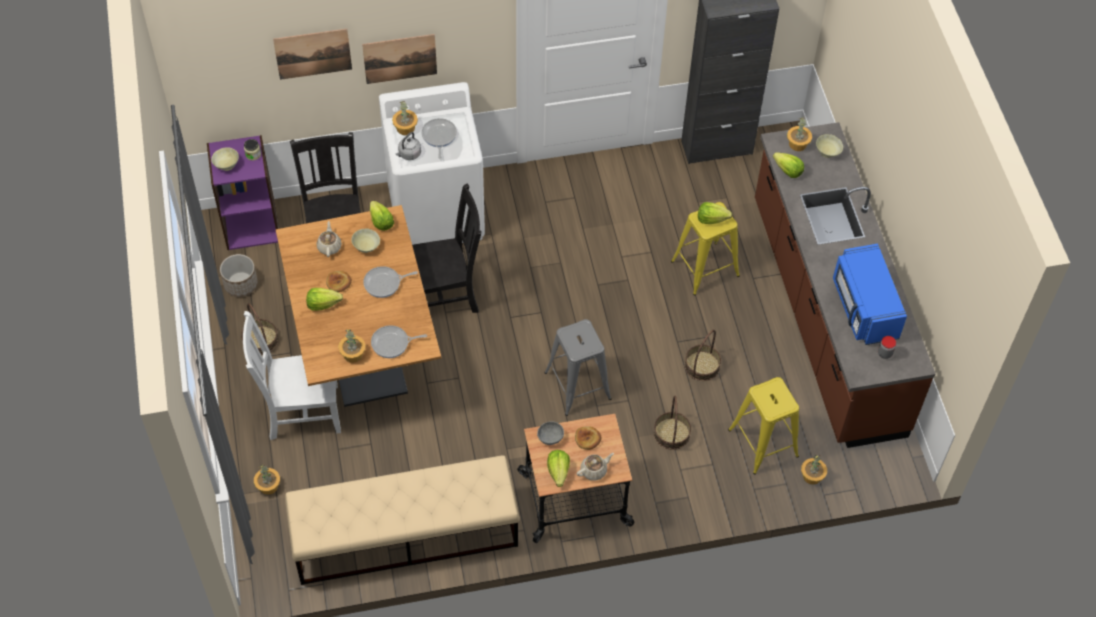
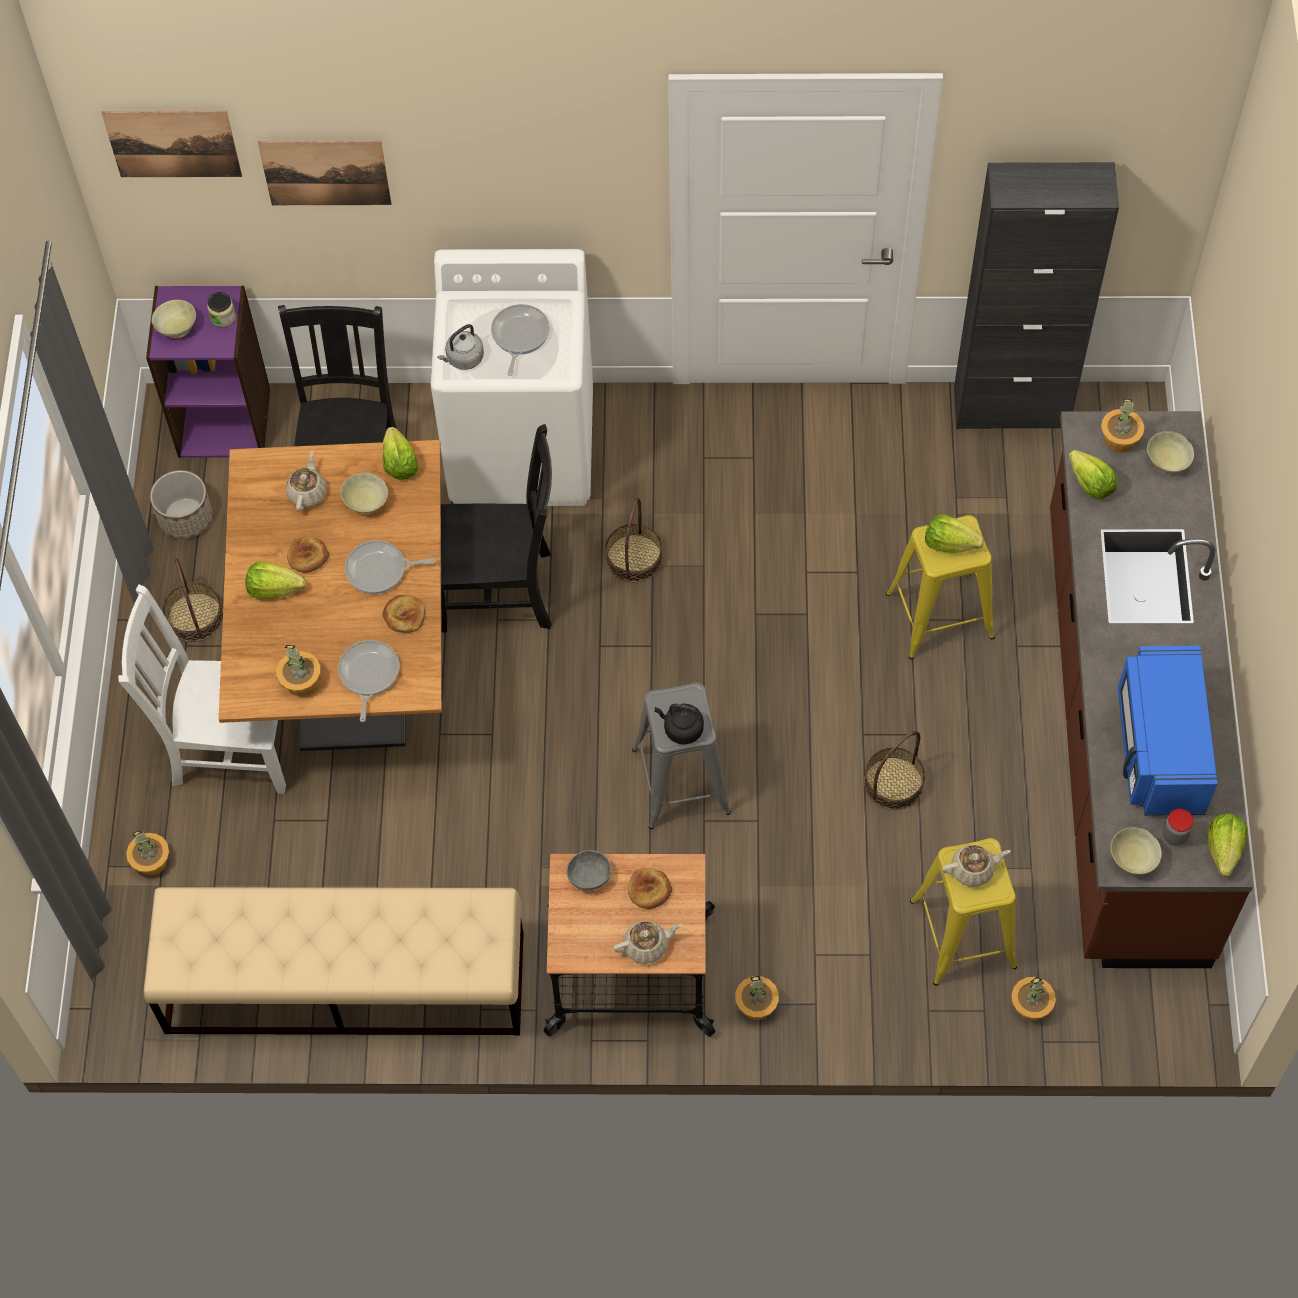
camera: 15 degrees right, 5 degrees up
picture [362,34,437,84] -> picture moved to [101,111,242,177]
frying pan [371,325,427,358] -> frying pan turned 90 degrees clockwise [338,640,399,722]
potted plant [392,101,418,135] -> potted plant moved to [735,976,779,1020]
lettuce [547,450,570,487] -> lettuce moved to [1208,813,1247,877]
basket [654,396,691,450] -> basket moved to [605,498,663,582]
none -> bread [382,595,425,633]
none -> black kettle [655,704,704,744]
none -> beige teapot [942,844,1011,887]
none -> beige bowl [1110,827,1162,874]

